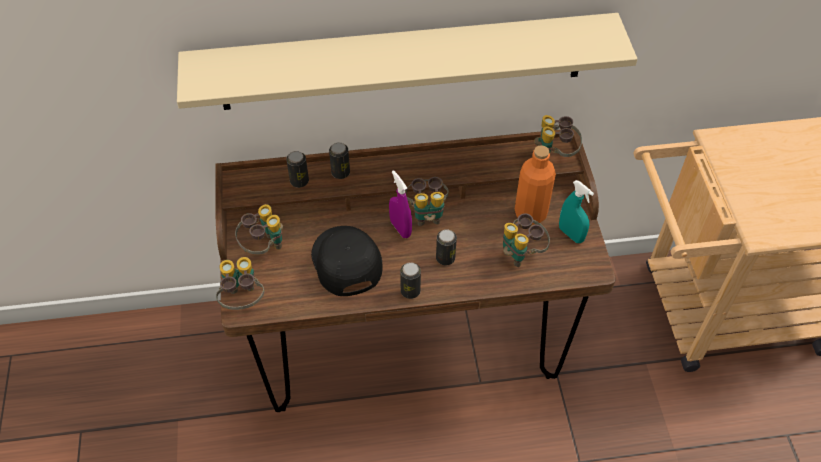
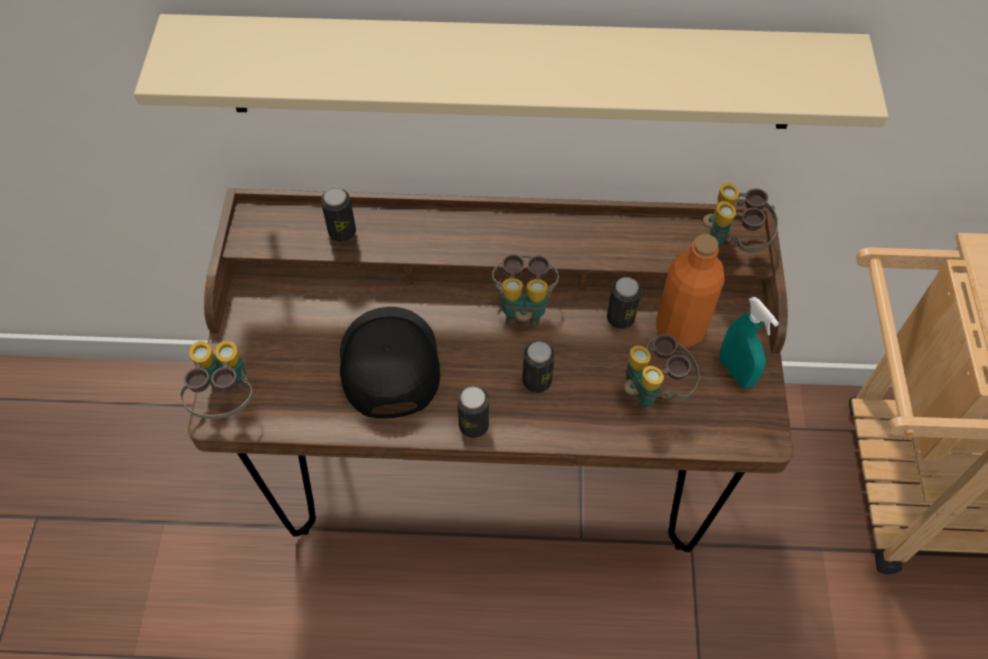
camera: 10 degrees right, 5 degrees up
binoculars [235,204,283,254] -> none
can [329,142,350,179] -> can moved to [607,277,641,329]
purple spray bottle [389,170,412,238] -> none

